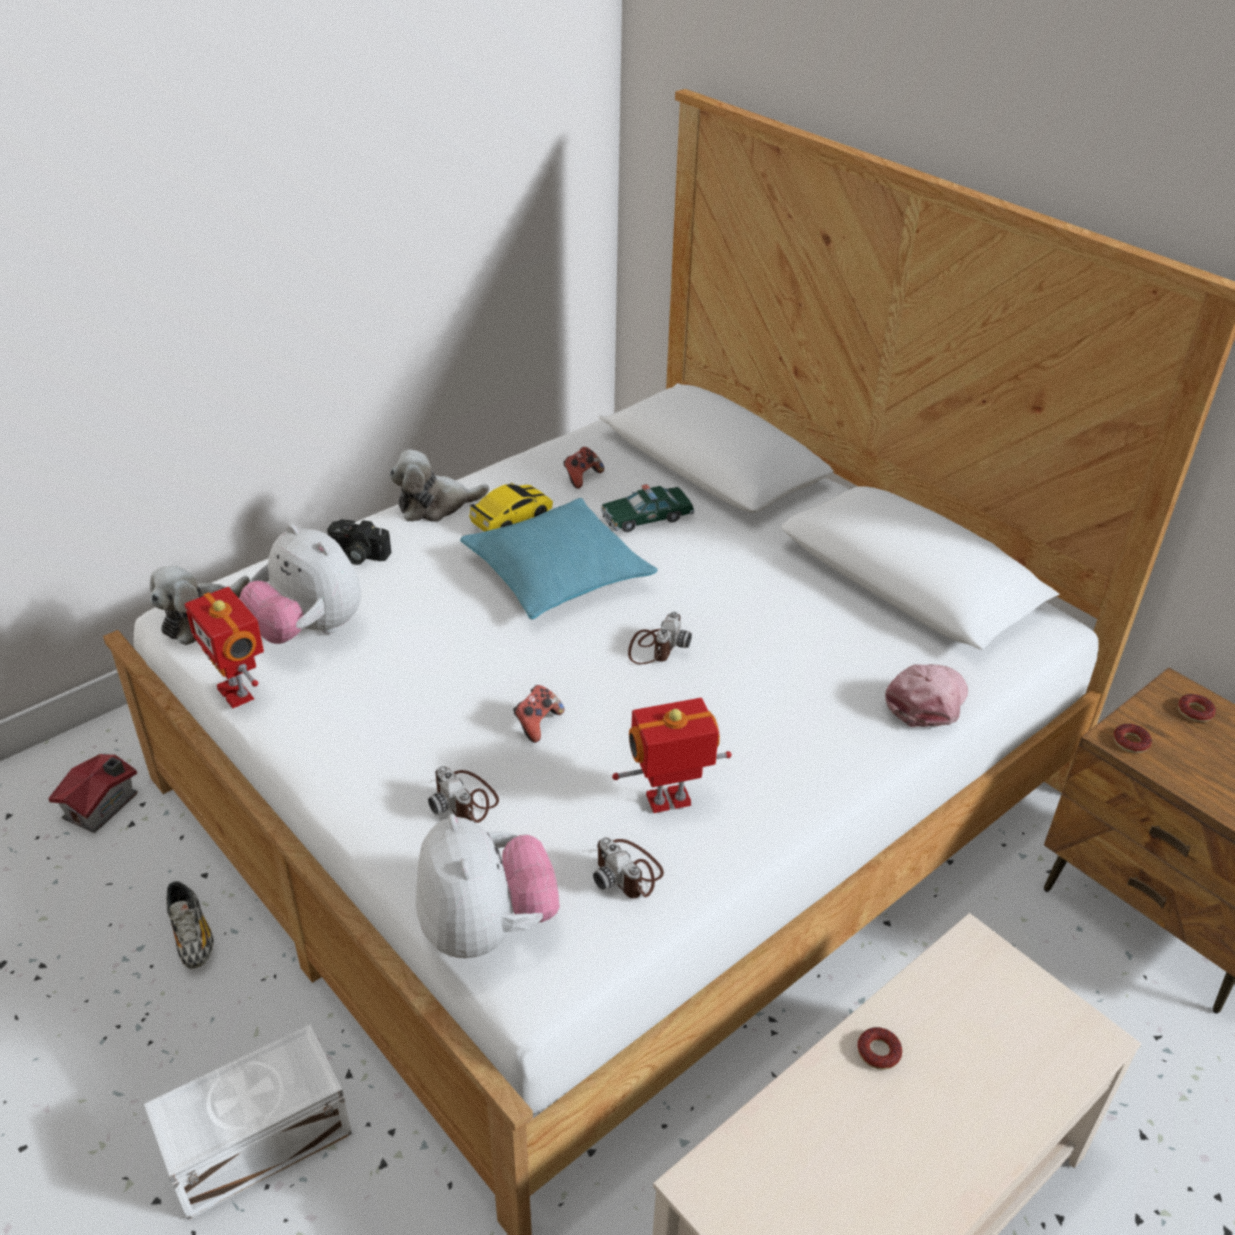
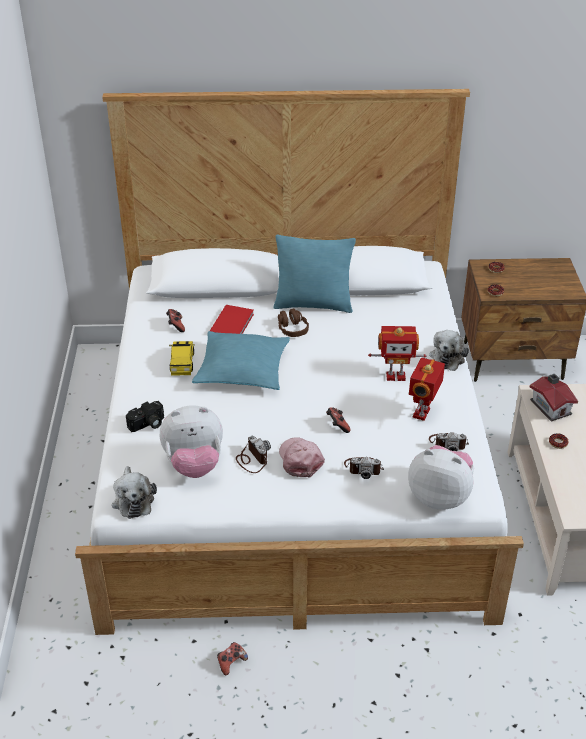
camera: 50 degrees left, 0 degrees up
toy house [48,754,138,833] -> toy house moved to [529,374,578,422]
white storage box [144,1025,352,1220] -> none
shoe [166,881,214,969] -> game controller [217,642,248,675]
toy robot [184,587,264,709] -> toy robot moved to [368,326,426,381]
plush toy [389,449,489,522] -> plush toy moved to [429,330,469,371]
toy car [601,484,695,532] -> red book [210,305,254,334]
camera [628,612,692,664] -> camera moved to [236,436,271,473]
pink cap [885,664,968,727] -> pink cap moved to [279,437,325,477]
none -> turquoise pillow [273,235,356,313]
none -> brown headphones [278,308,309,337]

